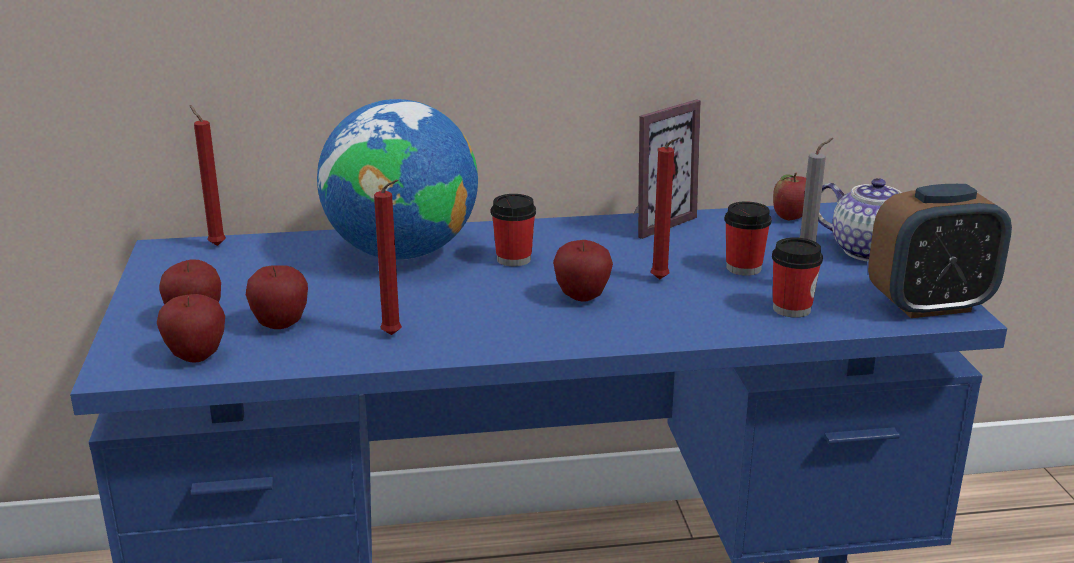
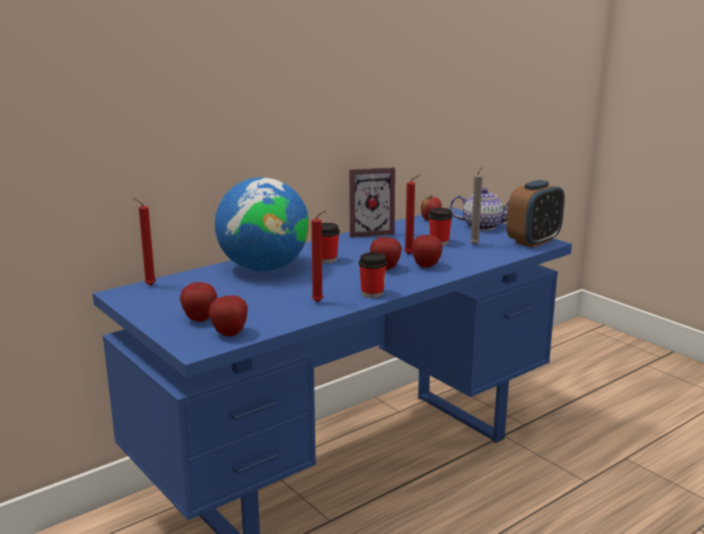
camera: 30 degrees left, 5 degrees down
apple [246,265,308,329] -> apple moved to [412,235,443,268]
picture frame [633,99,701,239] -> picture frame turned 60 degrees clockwise [349,167,395,238]
cup [772,237,823,318] -> cup moved to [359,252,387,298]

